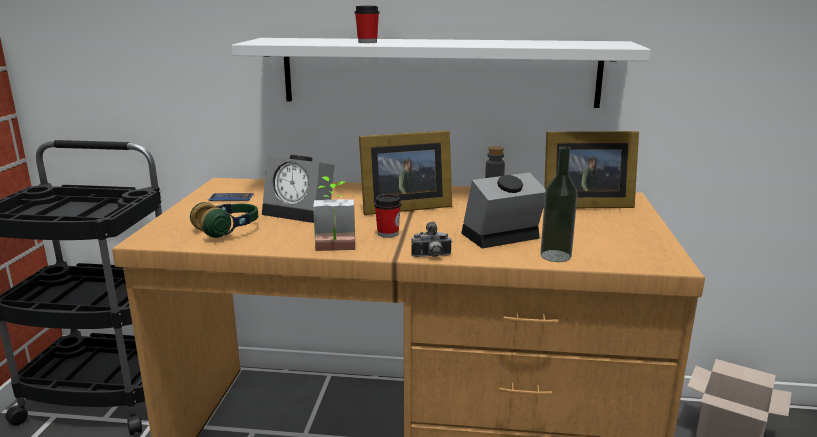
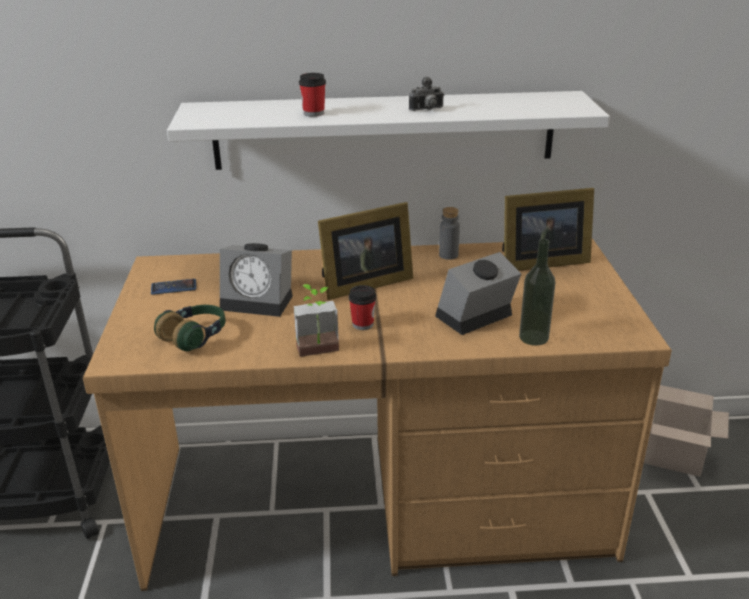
camera: 10 degrees left, 10 degrees up
camera [411,222,452,257] -> camera moved to [409,77,444,111]

